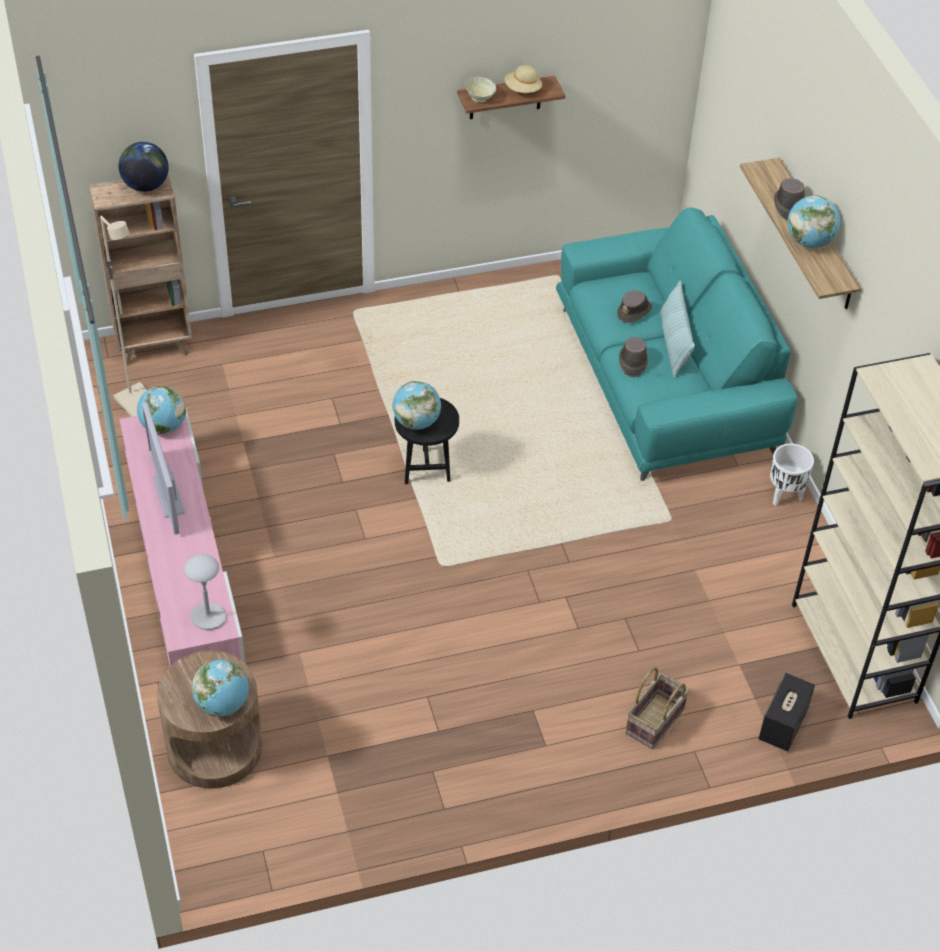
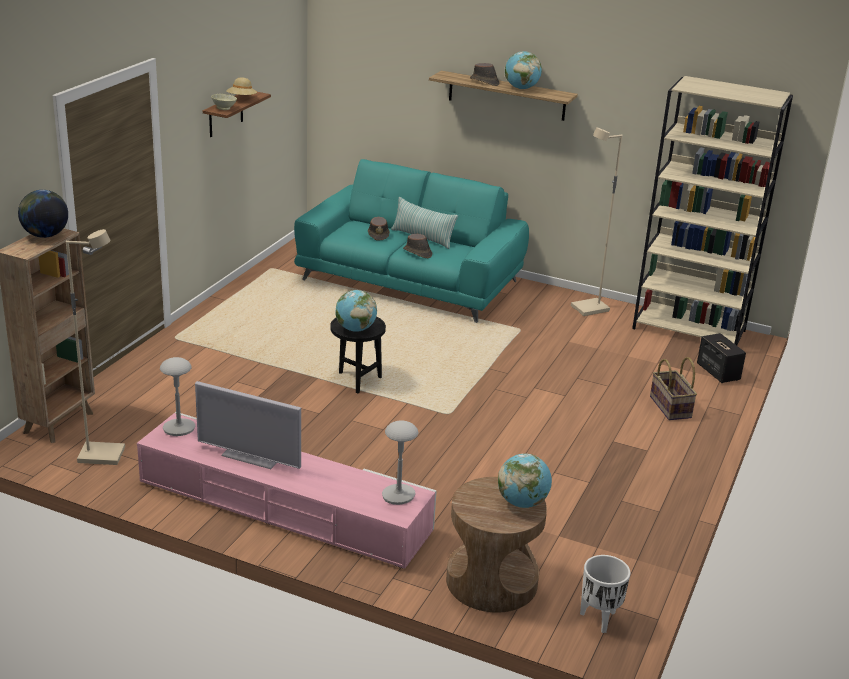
camera: 50 degrees left, 20 degrees down
globe [137,386,186,434] -> grey table lamp [160,357,195,436]
white planter [770,444,814,506] -> white planter moved to [580,555,630,633]
none -> beige floor lamp [571,127,622,316]

